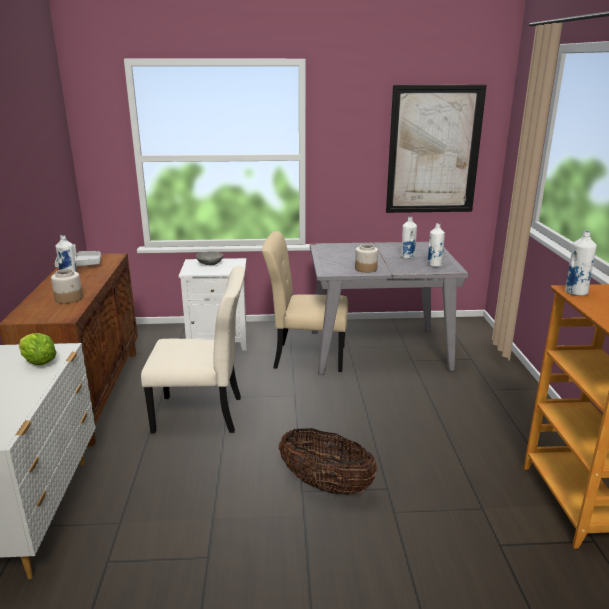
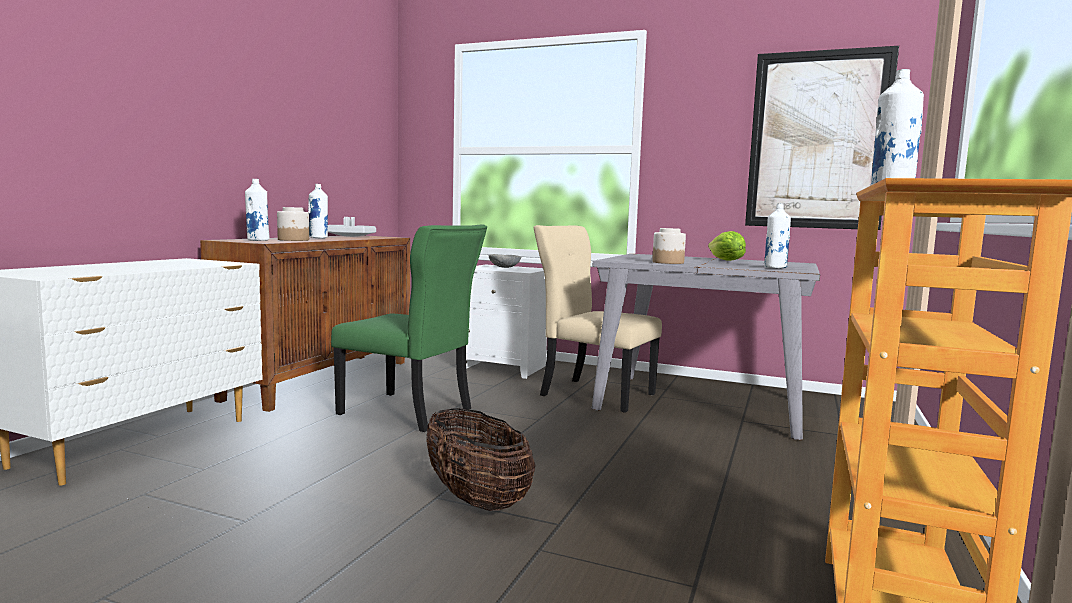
camera: 25 degrees right, 15 degrees down
lettuce [19,333,57,365] -> lettuce moved to [708,231,746,261]
beige chair [141,266,244,433] -> green chair [331,224,487,432]
white bottle [401,217,417,259] -> white bottle moved to [245,179,270,241]

